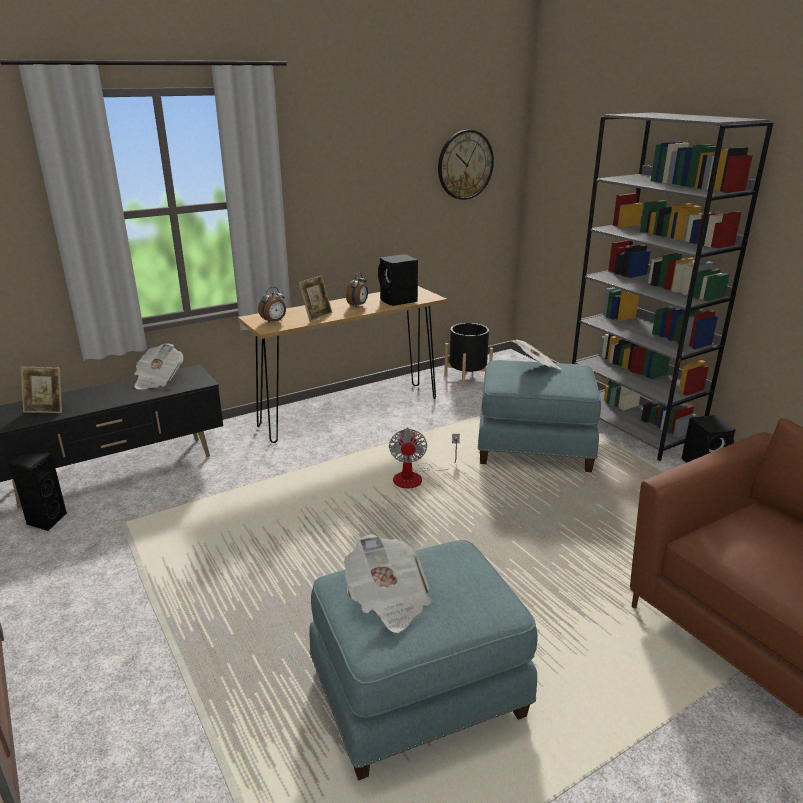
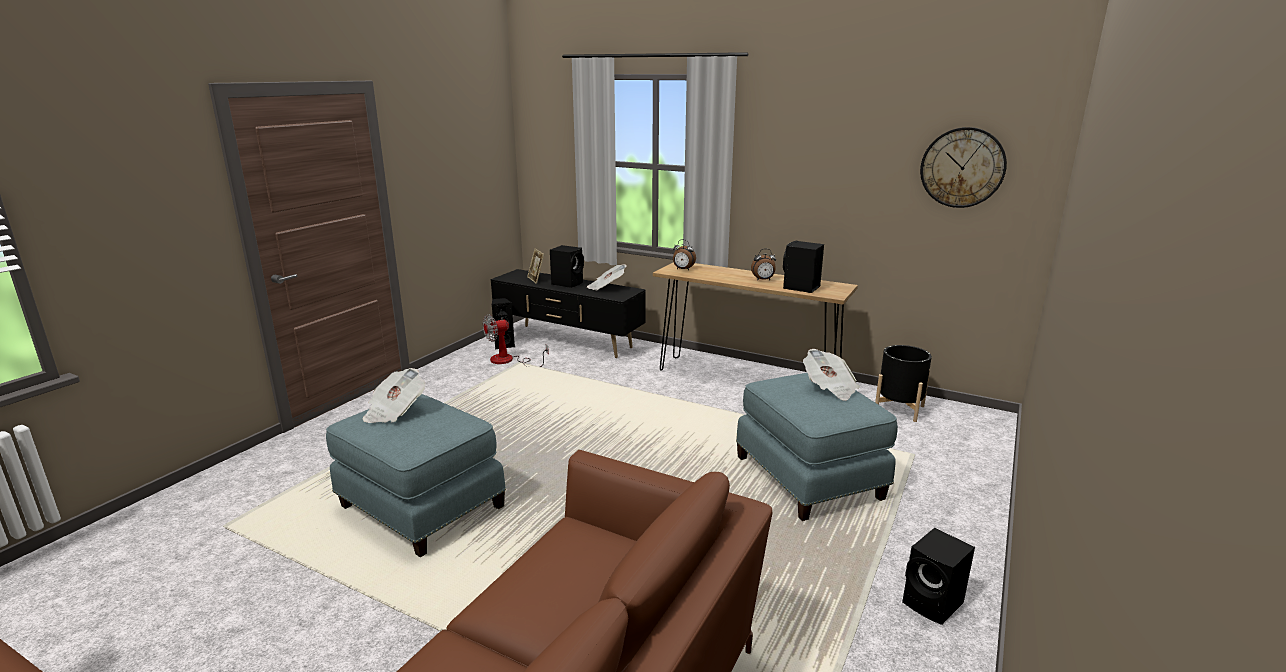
camera: 60 degrees right, 5 degrees down
picture frame [299,275,333,322] -> none
fan [389,427,460,488] -> fan moved to [483,314,549,367]
grey bookcase [572,113,773,461] -> none
none -> black speaker [550,245,584,288]

